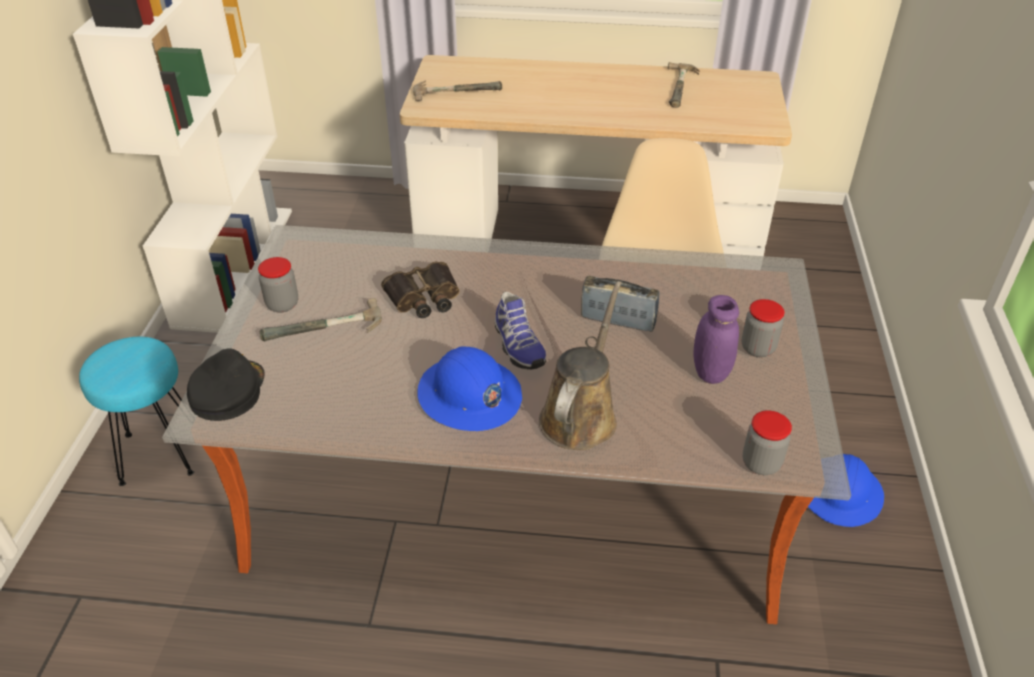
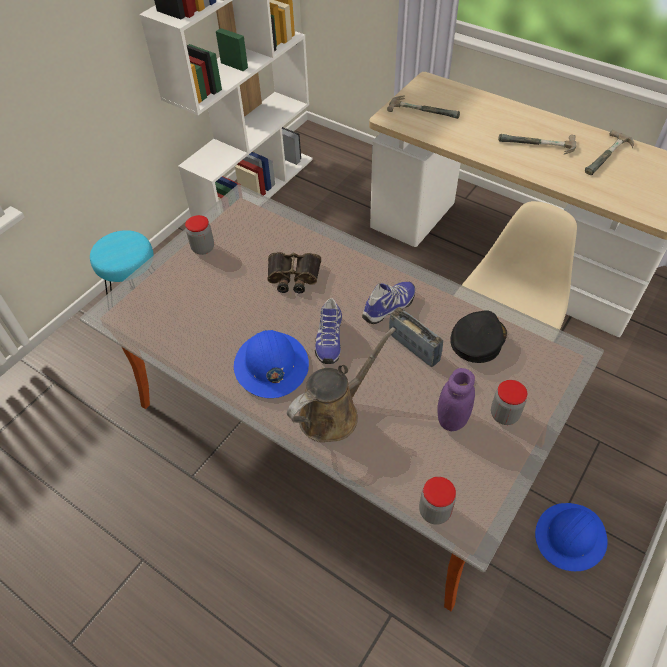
camera: 30 degrees right, 10 degrees up
black cap [187,348,265,421] -> black cap moved to [450,310,507,363]
hammer [260,298,382,341] -> hammer moved to [498,134,576,155]
none -> shoe [362,282,415,324]

